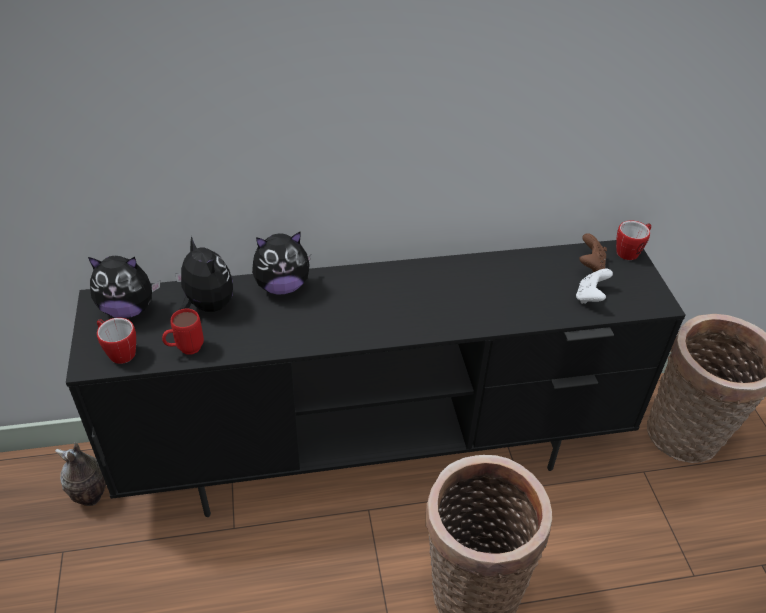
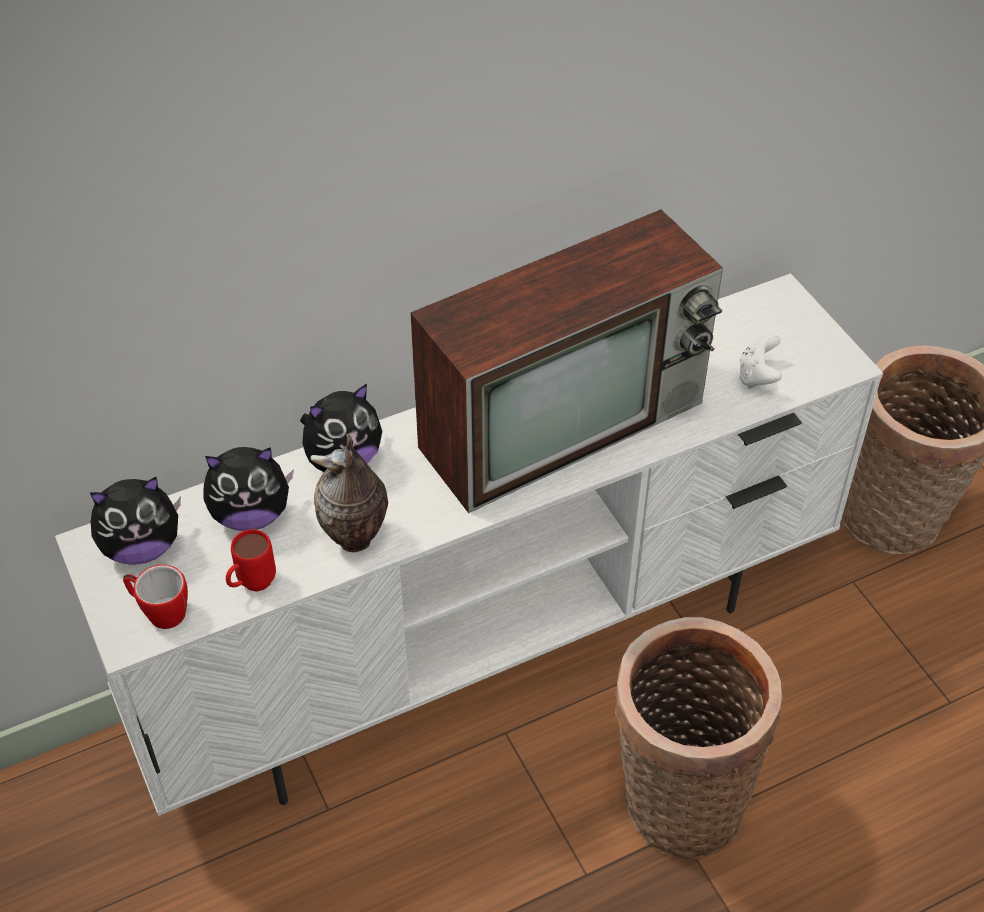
camera: 15 degrees left, 5 degrees up
vase [55,442,106,506] -> vase moved to [310,434,388,552]
black tv stand [66,240,686,517] -> white tv stand [55,273,883,816]
plush toy [175,236,233,312] -> plush toy turned 135 degrees clockwise [204,447,294,531]
brown game controller [580,233,607,272] -> none
mug [616,220,651,260] -> none
none -> television [410,209,723,513]

